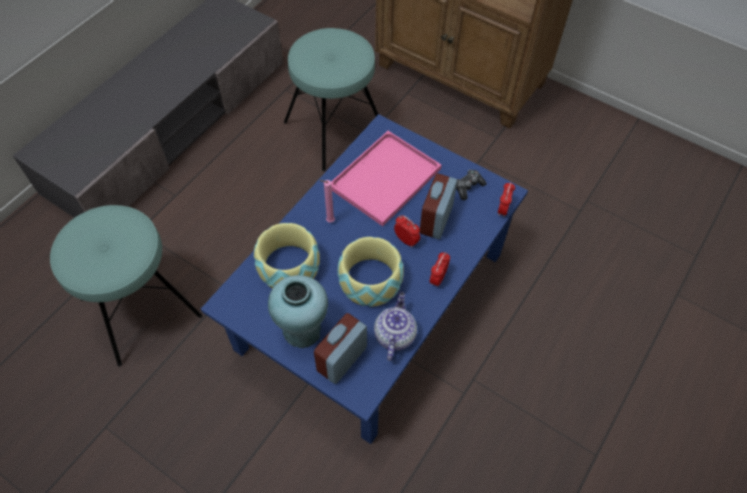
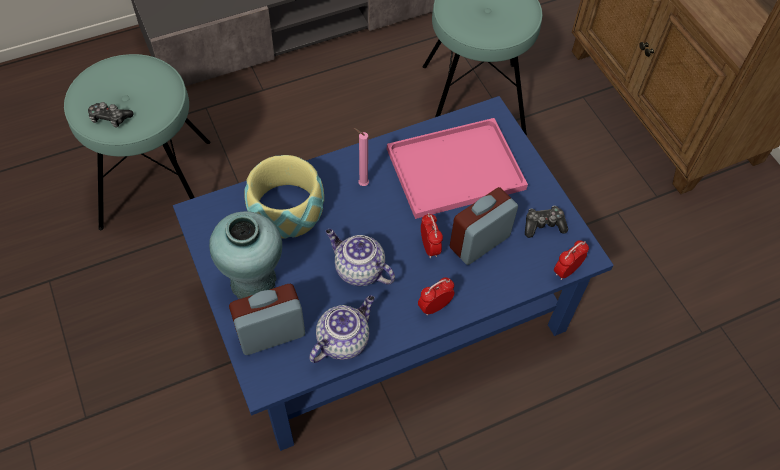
camera: 30 degrees right, 0 degrees up
bowl [338,237,404,307] -> teapot [325,229,395,286]
none -> game controller [88,102,134,128]

